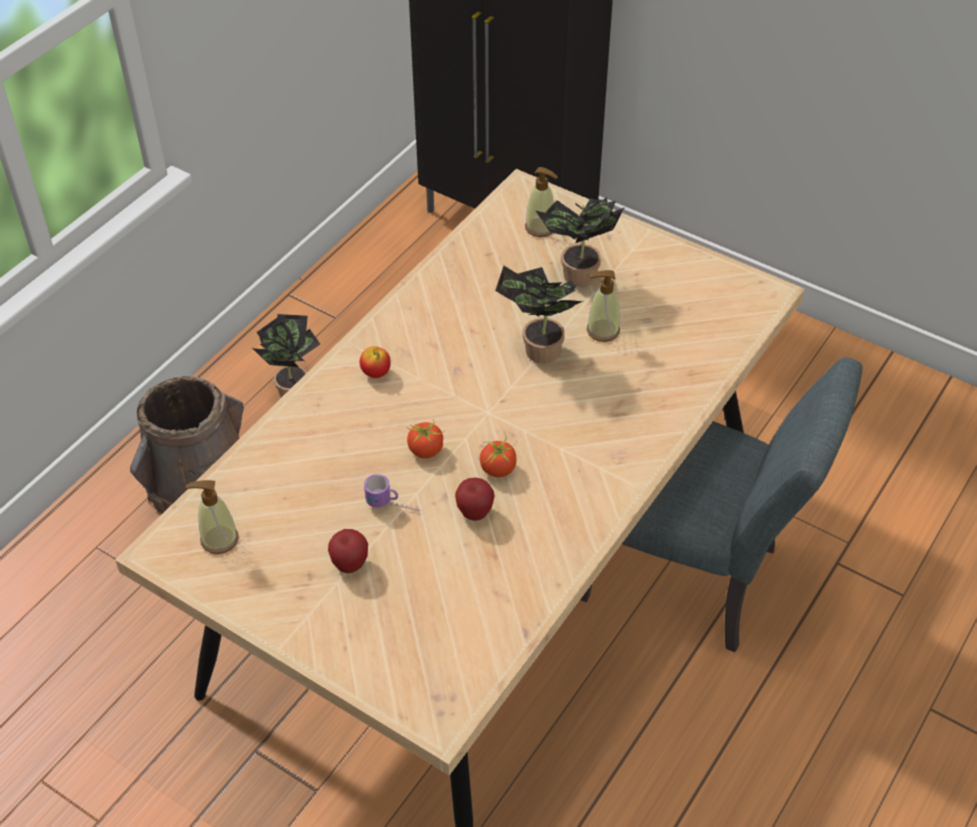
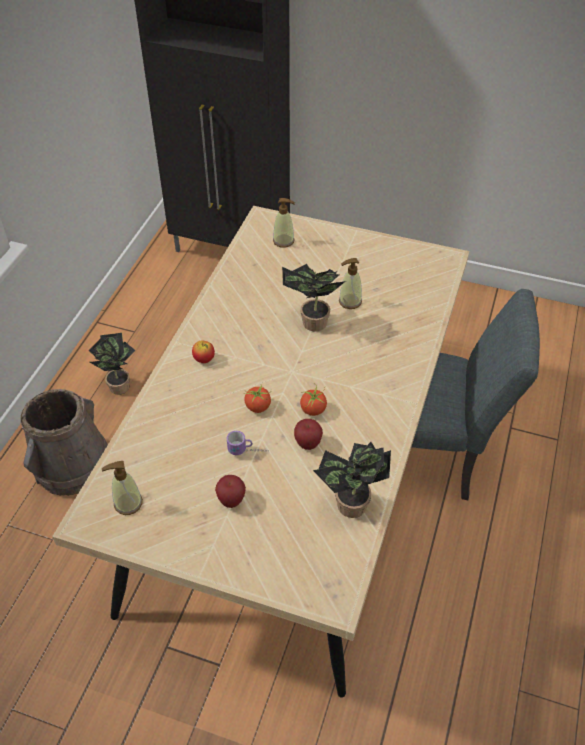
camera: 15 degrees left, 0 degrees up
potted plant [535,197,625,287] -> potted plant moved to [313,442,391,518]

